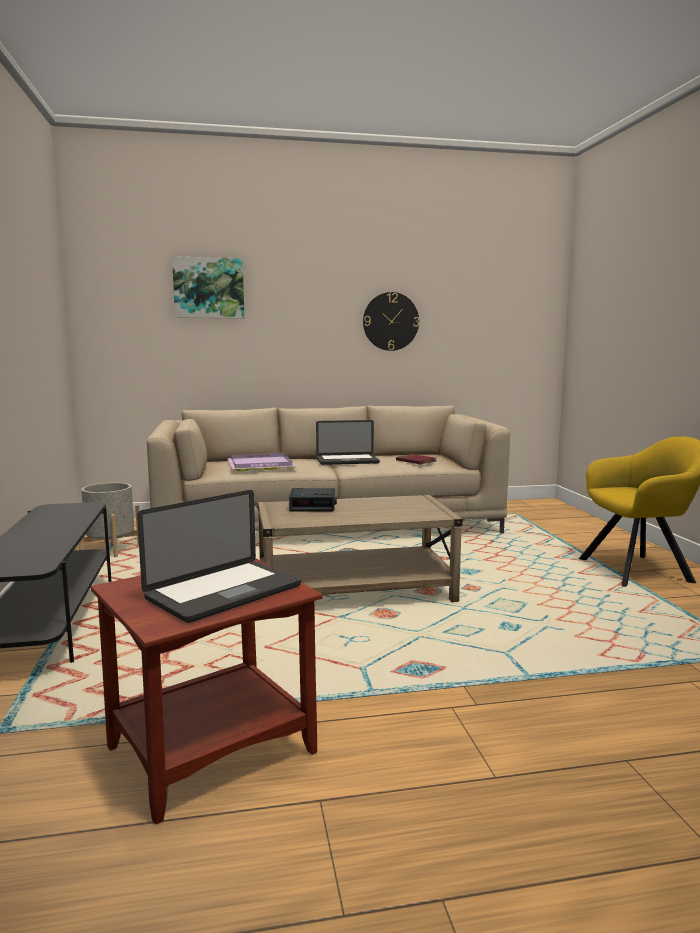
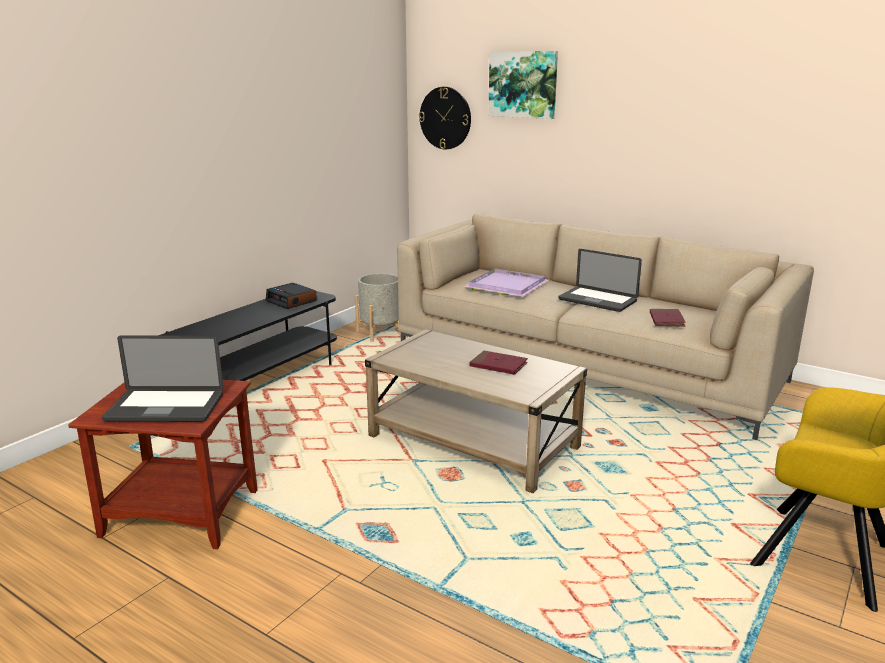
camera: 45 degrees right, 10 degrees up
alarm clock [289,488,337,512] -> alarm clock moved to [266,283,317,309]
wall clock [363,292,419,351] -> wall clock moved to [419,87,471,149]
none -> red book [469,351,528,375]

